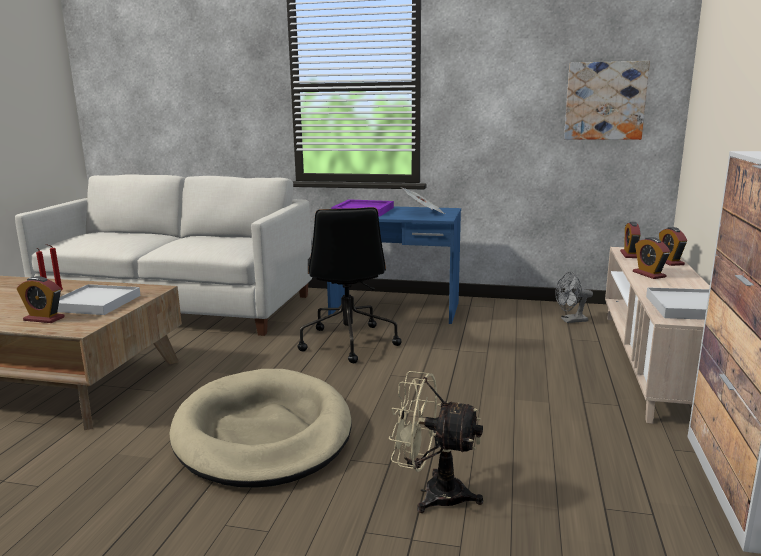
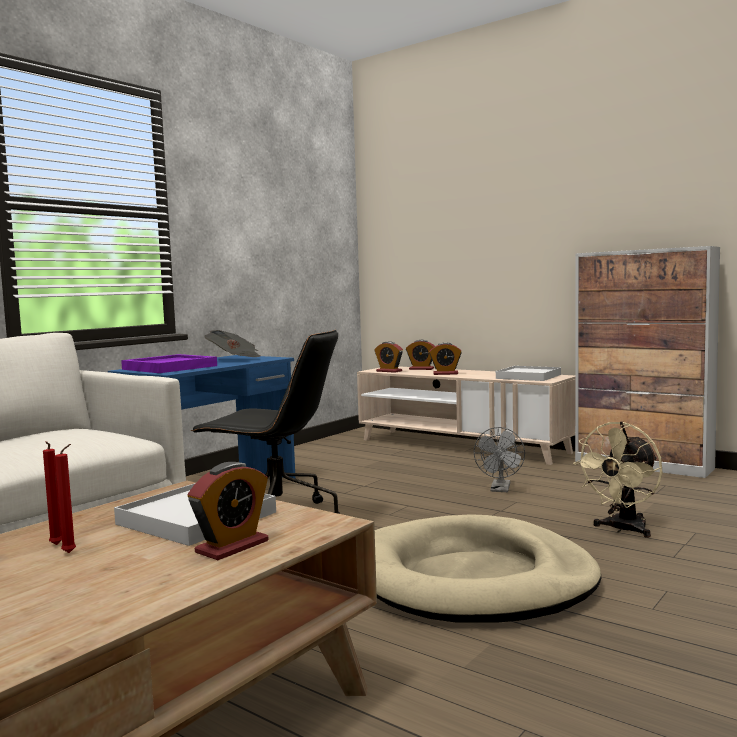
camera: 65 degrees left, 10 degrees down
grey fan [555,272,593,323] -> grey fan moved to [474,427,525,492]
picture [564,61,650,140] -> none

